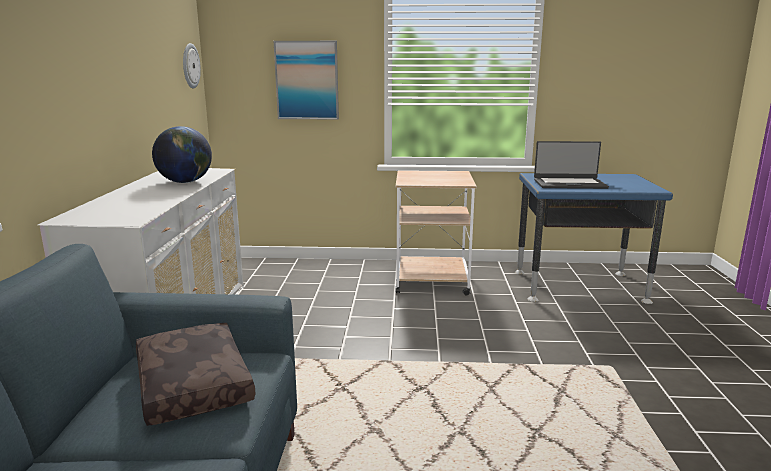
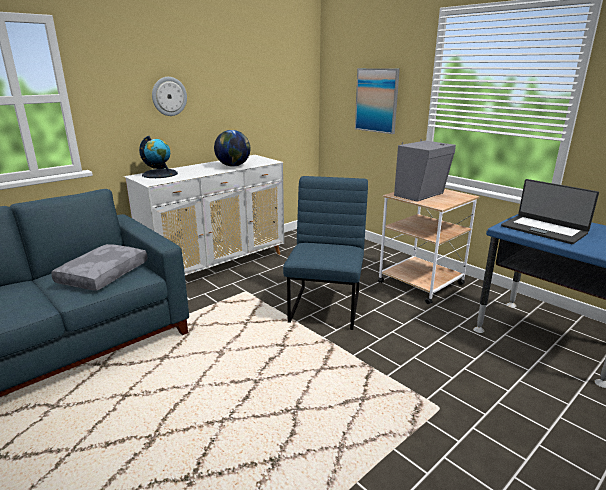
camera: 45 degrees right, 5 degrees up
brown pillow [136,323,256,426] -> grey pillow [51,244,148,291]
wall clock [183,43,201,88] -> wall clock moved to [152,77,187,116]
none -> globe [139,136,178,178]
none -> blue chair [283,176,368,330]
none -> grey speaker [394,139,456,202]

